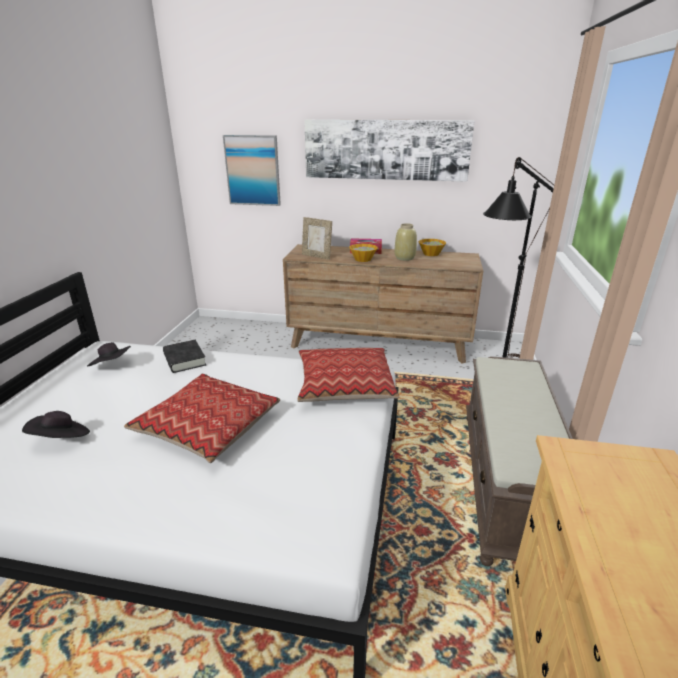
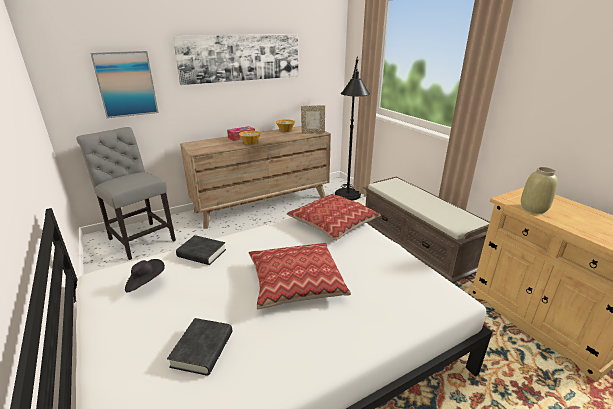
camera: 40 degrees left, 0 degrees up
black hat [22,411,90,438] -> black book [167,318,232,376]
picture frame [302,217,332,260] -> picture frame moved to [301,105,325,134]
beige vase [395,223,417,261] -> beige vase moved to [521,167,558,213]
none -> grey chair [76,127,176,260]

